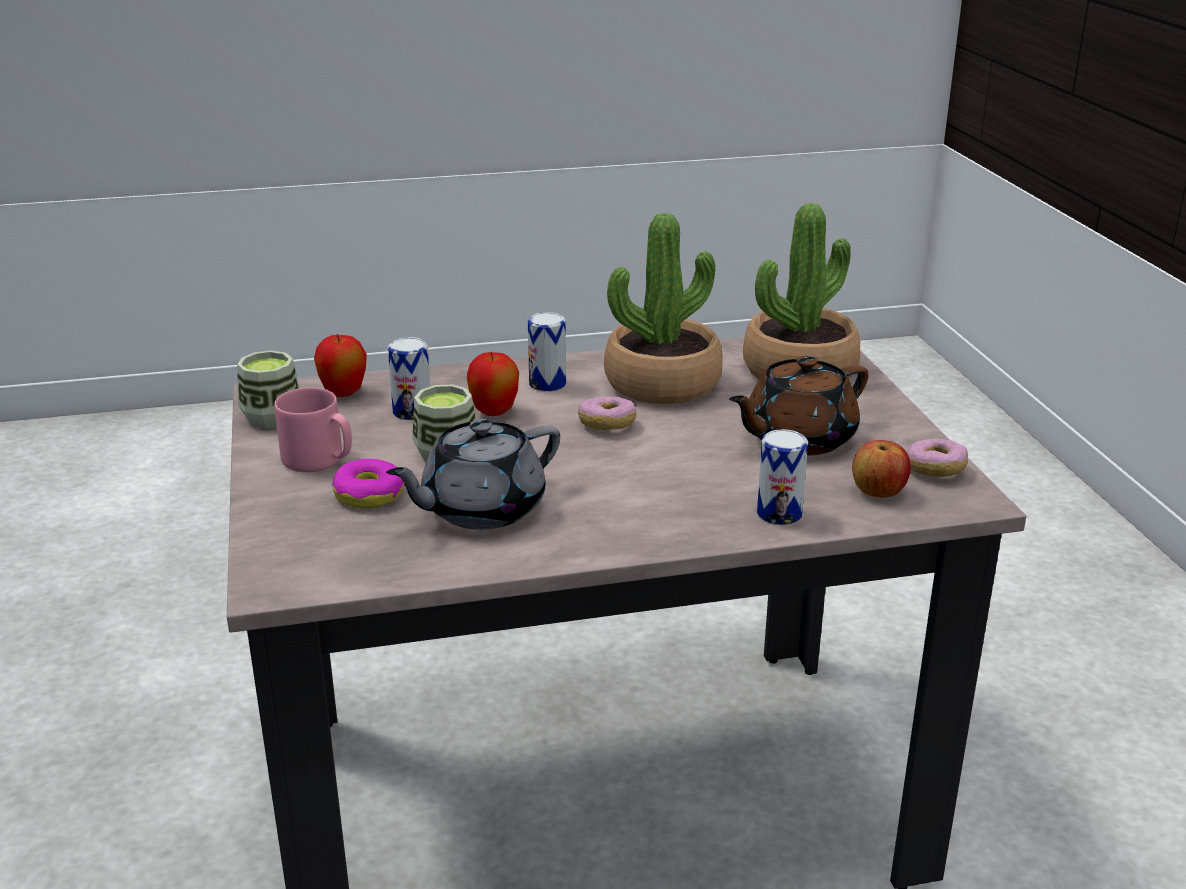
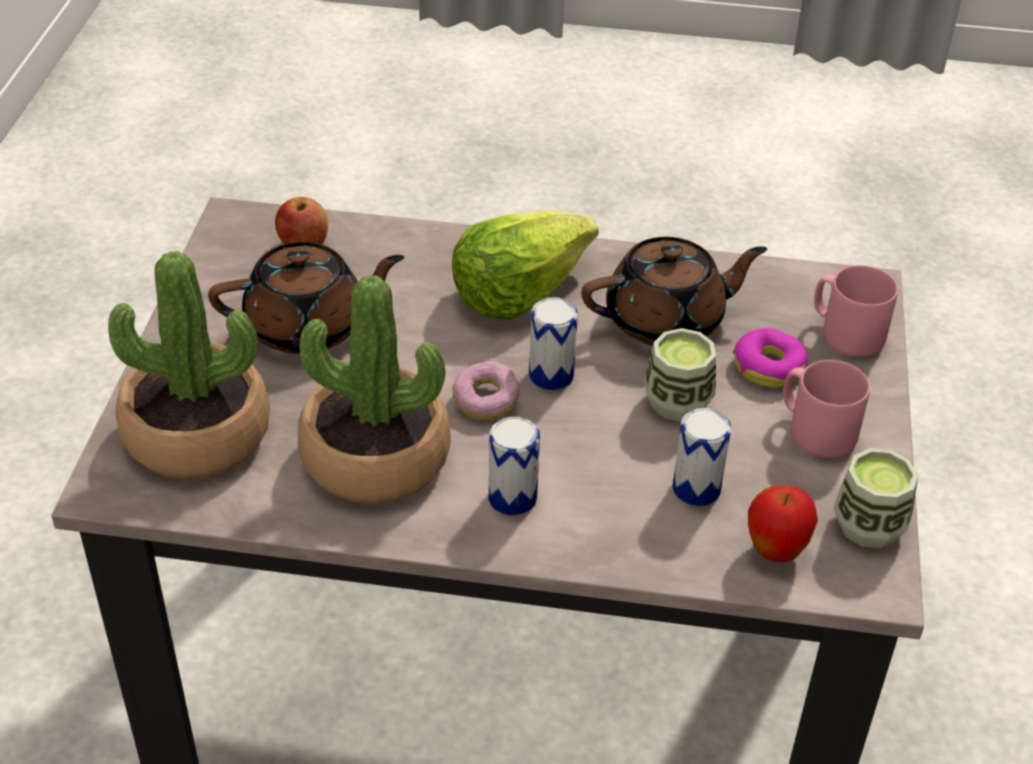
camera: 160 degrees left, 15 degrees up
grey teapot [386,419,560,530] -> brown teapot [581,237,767,346]
apple [467,352,519,416] -> none
can [757,429,808,525] -> can moved to [529,297,578,390]
donut [907,439,968,477] -> none
none -> lettuce [452,210,599,320]
none -> pink mug [814,265,898,357]

